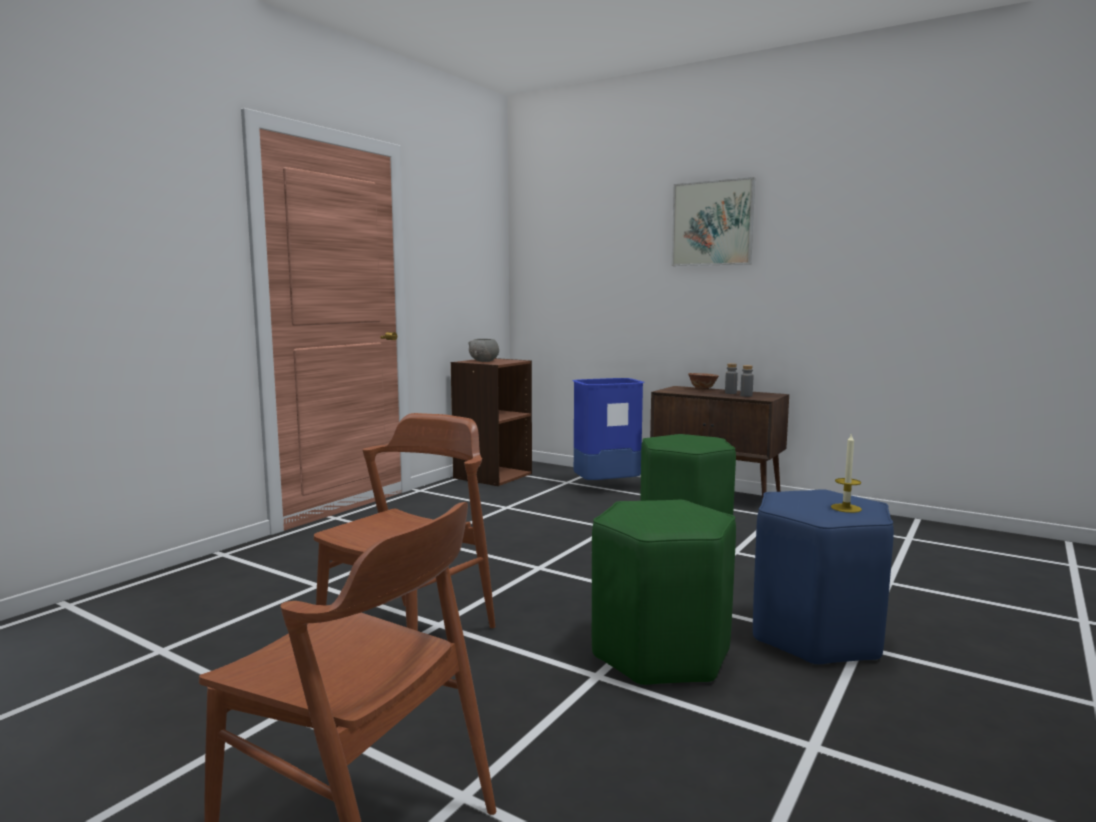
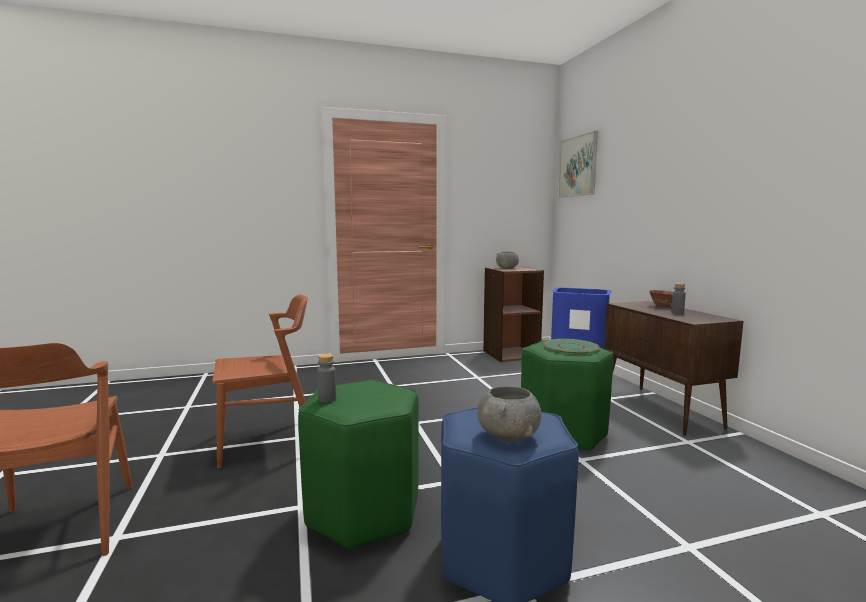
camera: 40 degrees right, 0 degrees up
picture [672,177,755,266] -> picture moved to [558,131,598,198]
grey bottle [740,365,753,397] -> grey bottle moved to [317,354,336,403]
candle [831,433,862,513] -> grey bowl [477,386,541,442]
none -> green plate [544,339,600,354]

